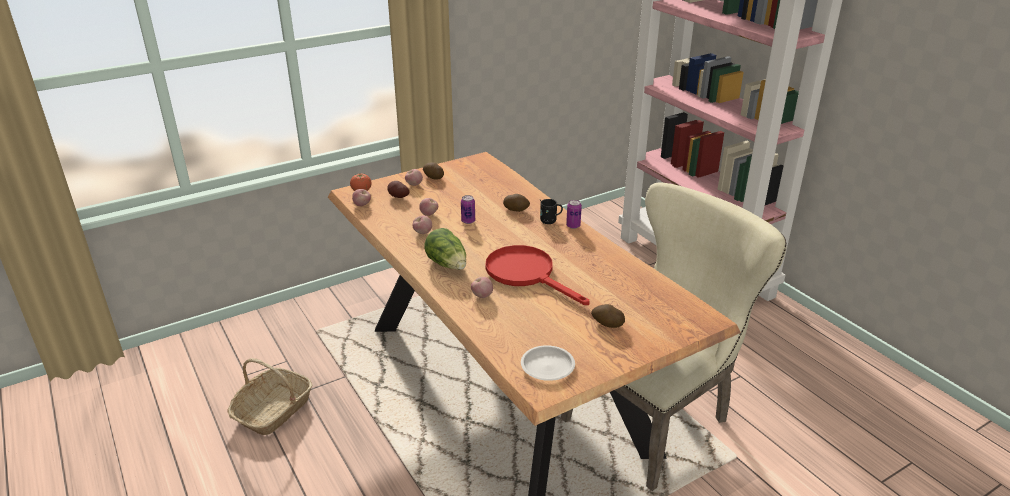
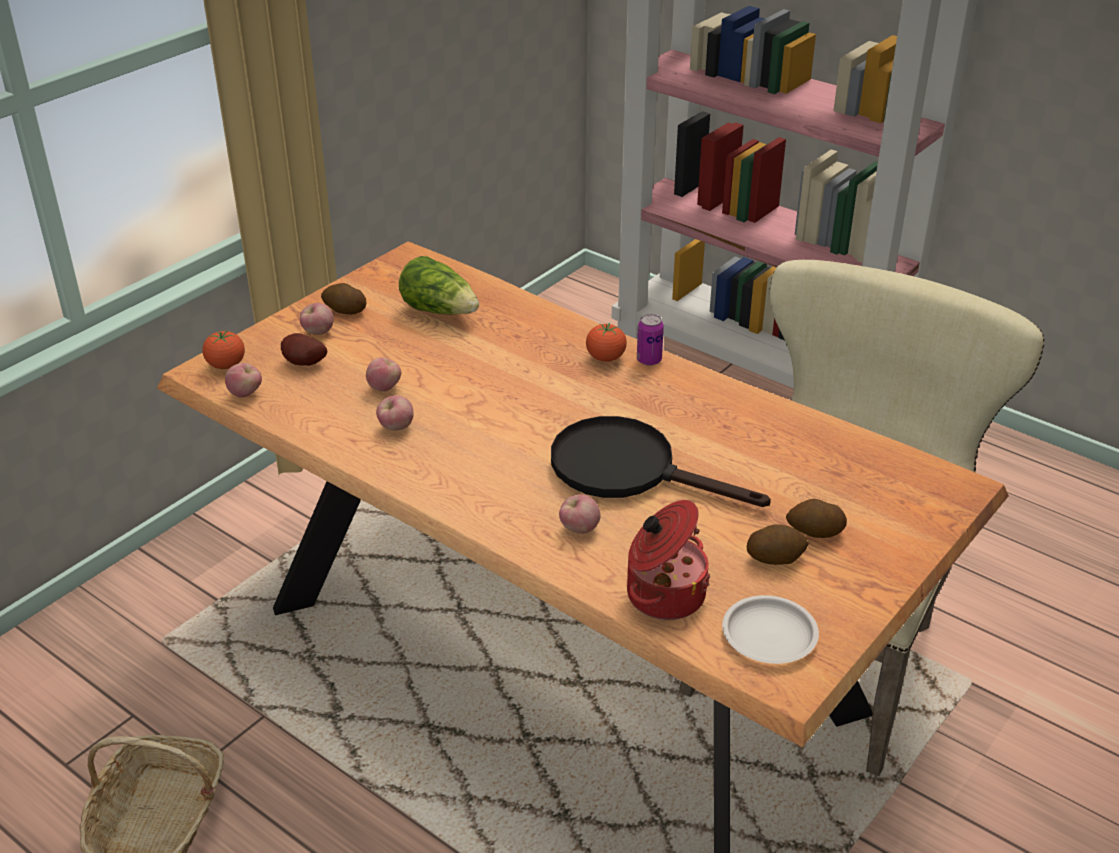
camera: 20 degrees left, 5 degrees up
lettuce [424,228,466,270] -> lettuce moved to [399,256,479,315]
can [461,195,475,224] -> none
red frying pan [486,245,589,305] -> black frying pan [551,416,771,507]
potato [503,194,530,212] -> potato moved to [747,525,809,565]
black mug [540,199,563,224] -> tomato [586,323,627,362]
none -> cooking pot [627,500,710,620]

